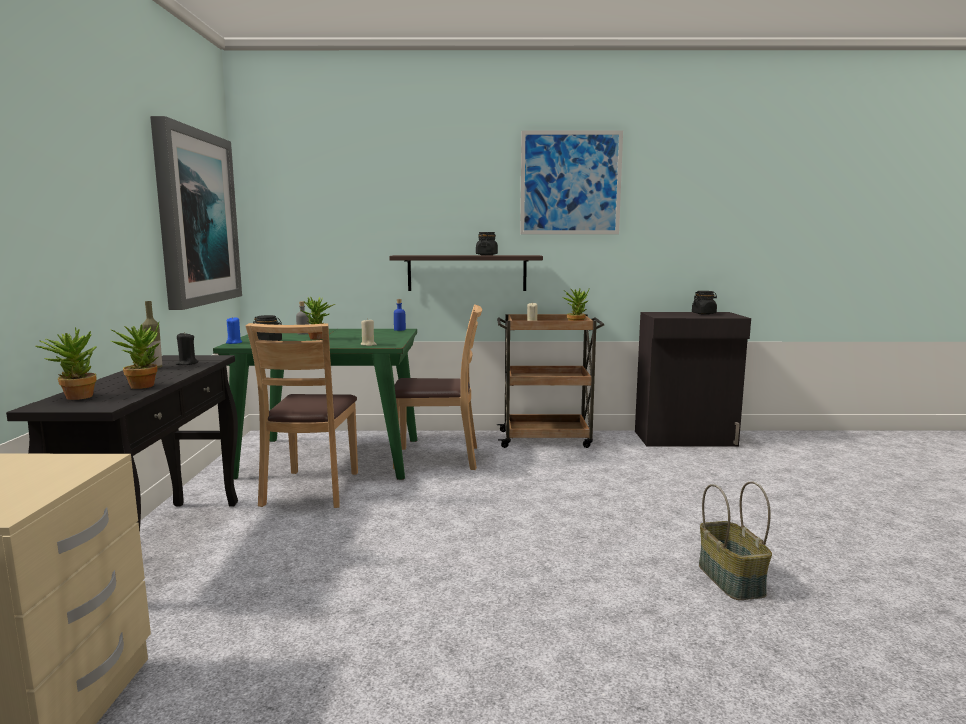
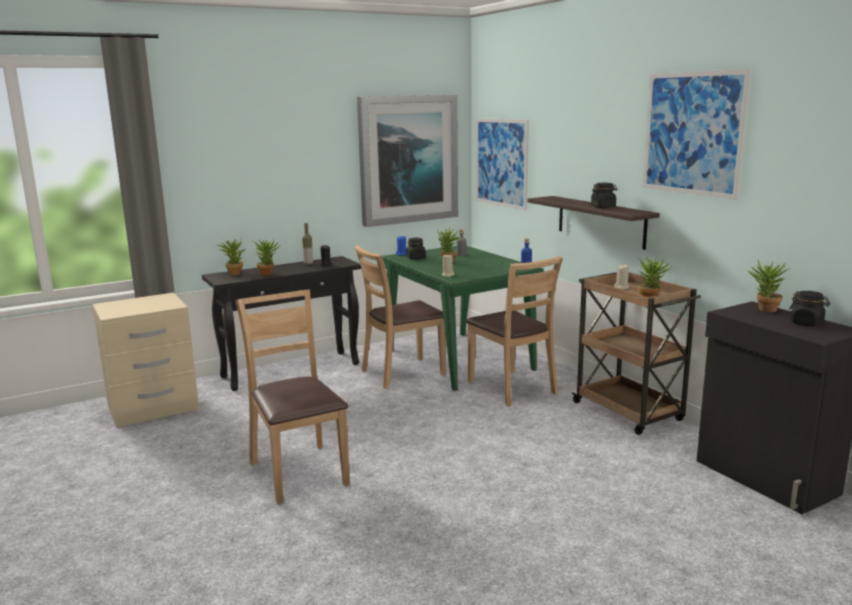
camera: 60 degrees right, 5 degrees up
basket [699,481,772,600] -> none
none -> brown chair [235,290,350,504]
none -> picture [476,119,529,210]
none -> potted plant [748,260,791,312]

